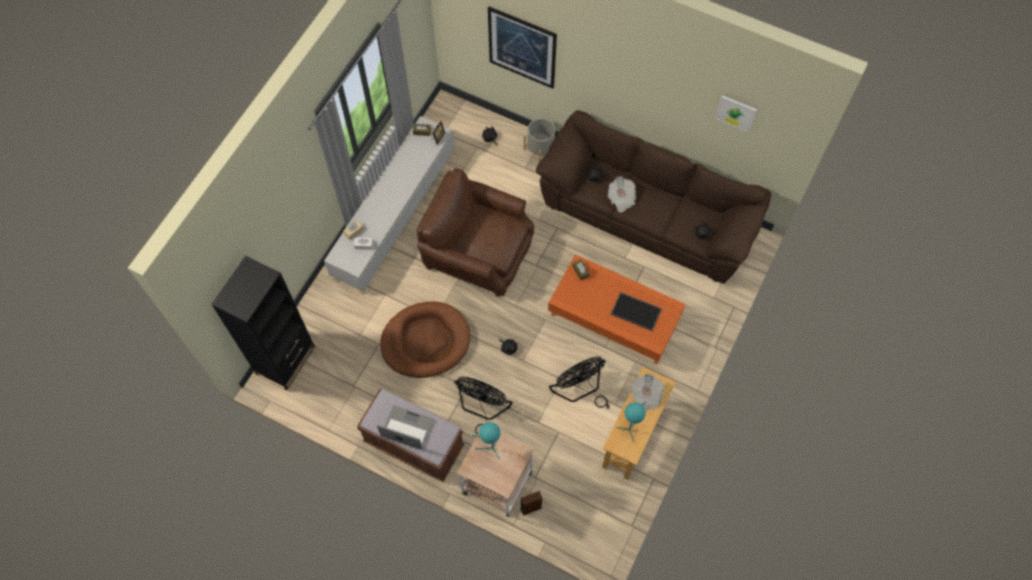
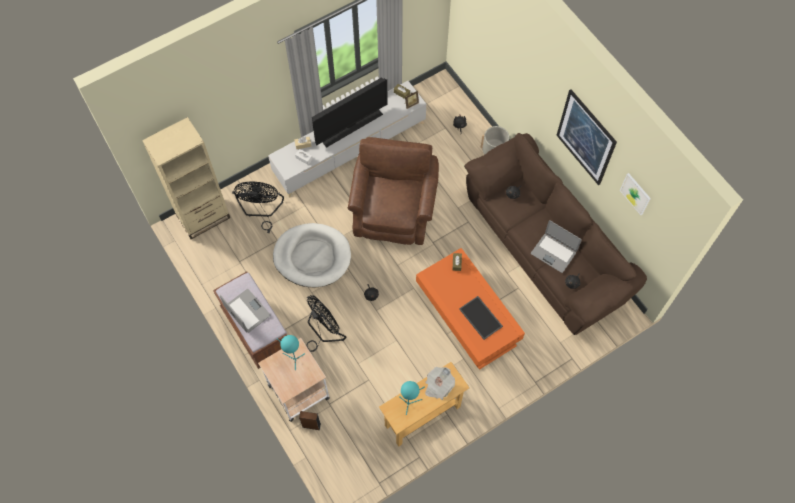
camera: 30 degrees right, 0 degrees up
black bookcase [211,256,315,390] -> beige bookcase [142,117,230,239]
brown dog bed [380,302,470,378] -> white dog bed [273,223,351,287]
brown armchair [416,168,534,297] -> brown armchair turned 45 degrees clockwise [348,137,439,245]
picture [488,6,557,89] -> picture moved to [557,89,617,185]
black fan [549,356,610,409] -> black fan moved to [232,182,284,234]
newspaper [608,176,636,213] -> none
none -> television [312,77,388,148]
none -> laptop [531,220,582,273]

